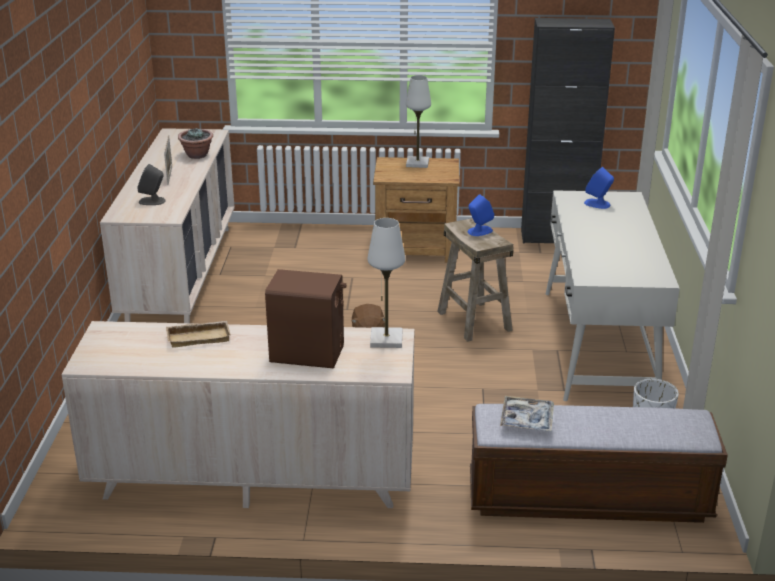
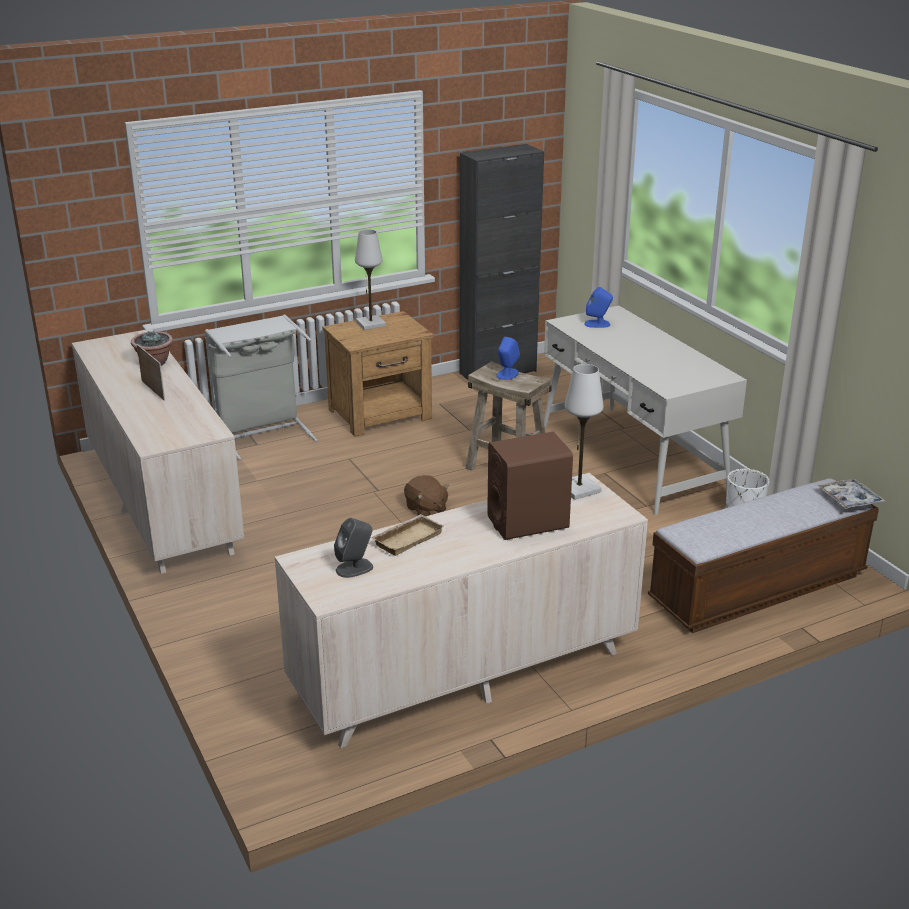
camera: 30 degrees left, 0 degrees up
grey speaker [138,164,165,205] -> grey speaker moved to [334,518,373,578]
tray [500,396,554,432] -> tray moved to [817,478,885,509]
none -> grey laundry basket [205,314,317,460]

